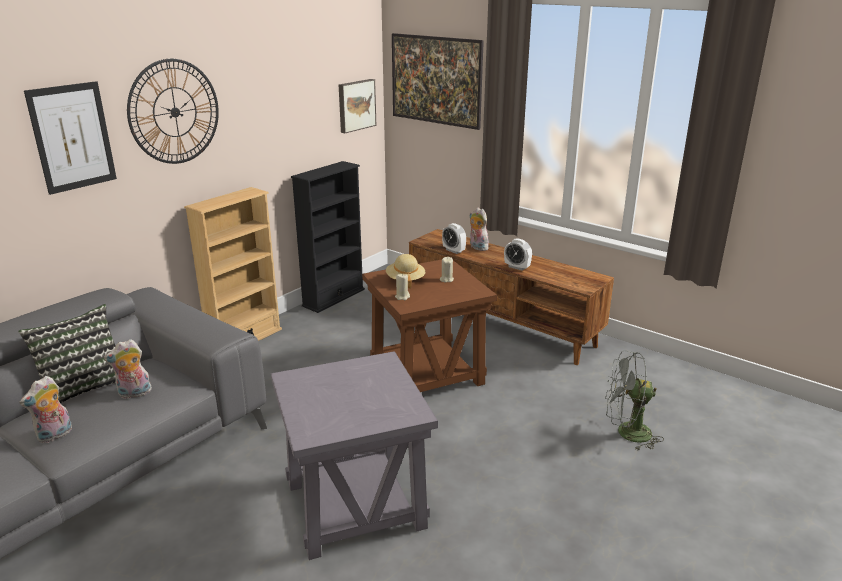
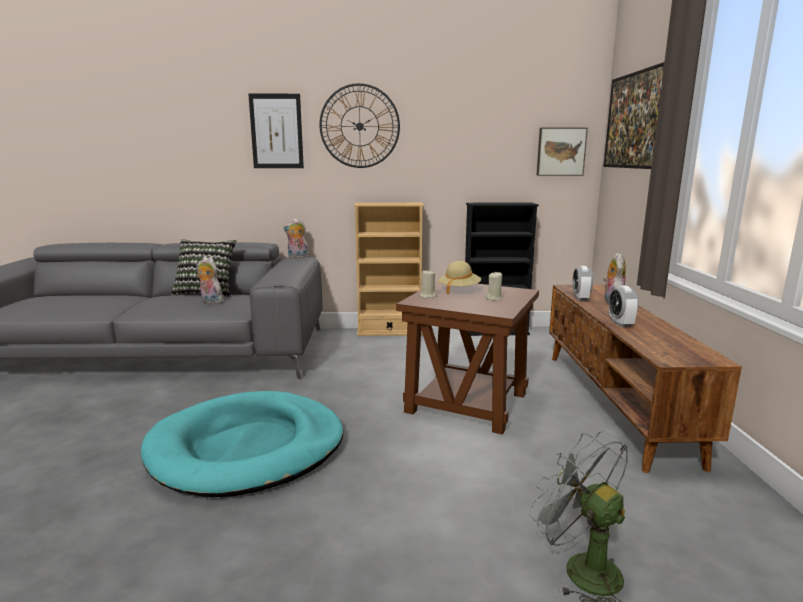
camera: 50 degrees right, 10 degrees down
plush toy [19,376,72,443] -> plush toy moved to [283,218,309,258]
grey side table [271,351,438,560] -> turquoise dog bed [141,391,344,497]

